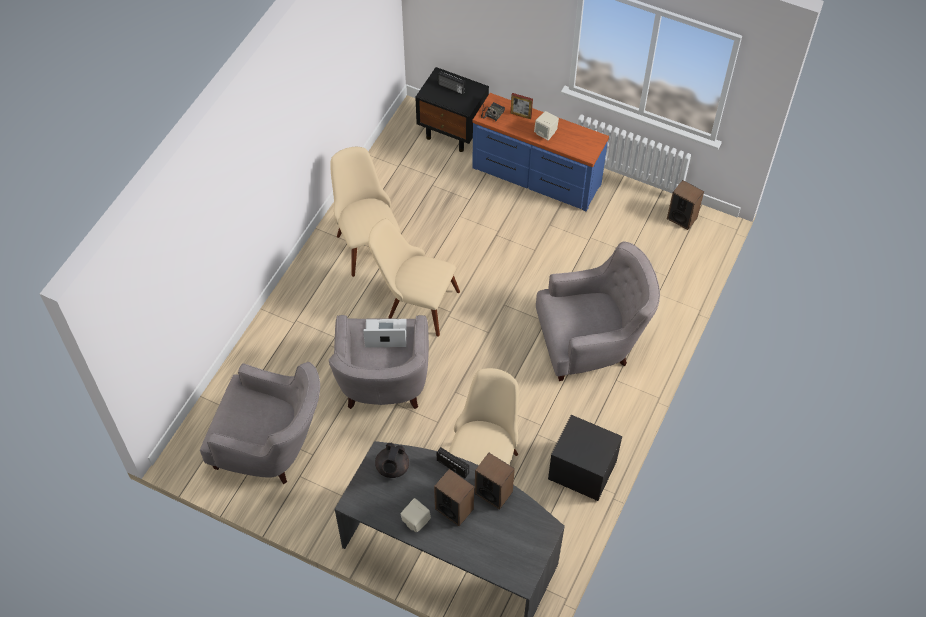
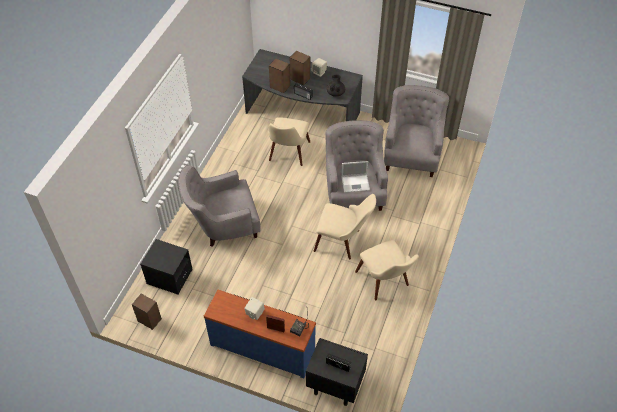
camera: 175 degrees right, 5 degrees down
grey armchair [200,362,320,484] -> grey armchair turned 90 degrees clockwise [384,85,449,177]
black nightstand [548,415,622,501] -> black nightstand moved to [140,239,193,295]

